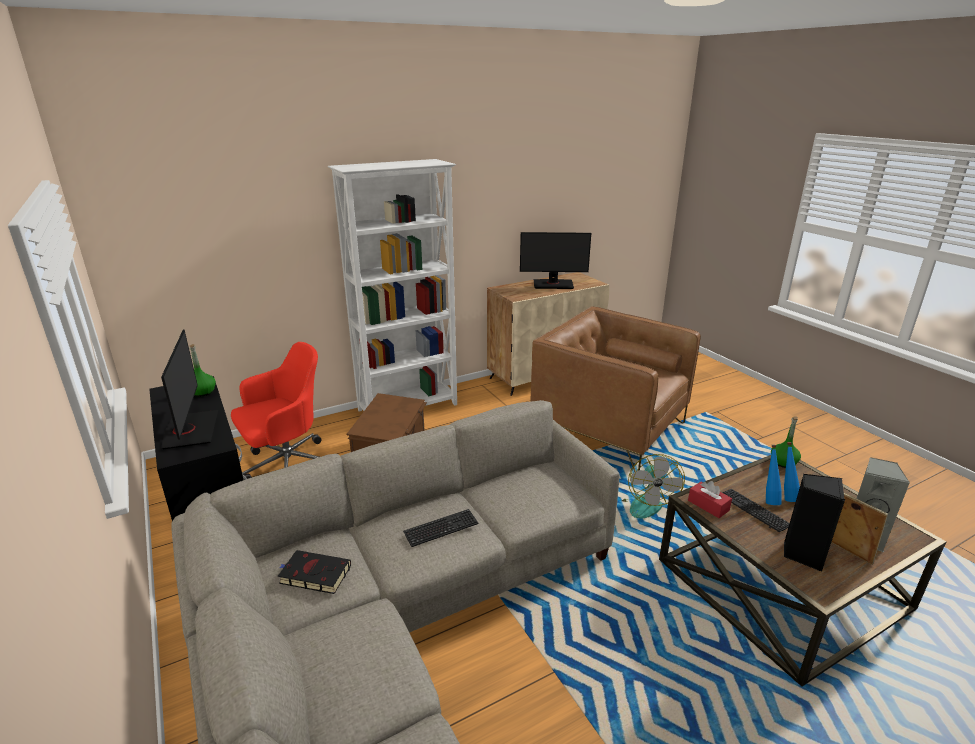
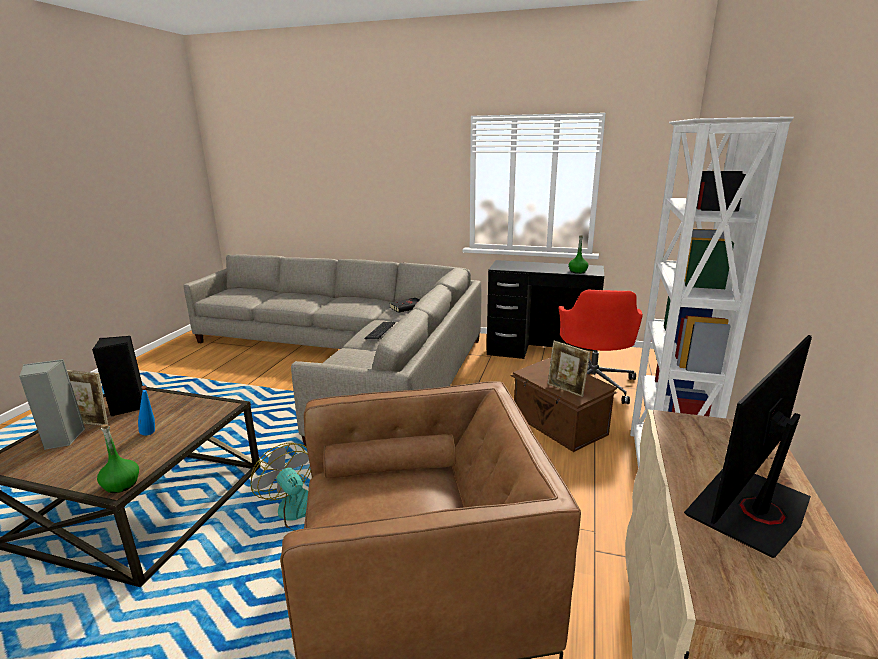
camera: 135 degrees right, 5 degrees down
monitor [161,330,218,449] -> none
red tissue box [688,481,732,518] -> none
keyboard [722,489,790,532] -> none
blue bottle [784,442,800,502] -> none
none -> picture frame [548,341,590,397]

